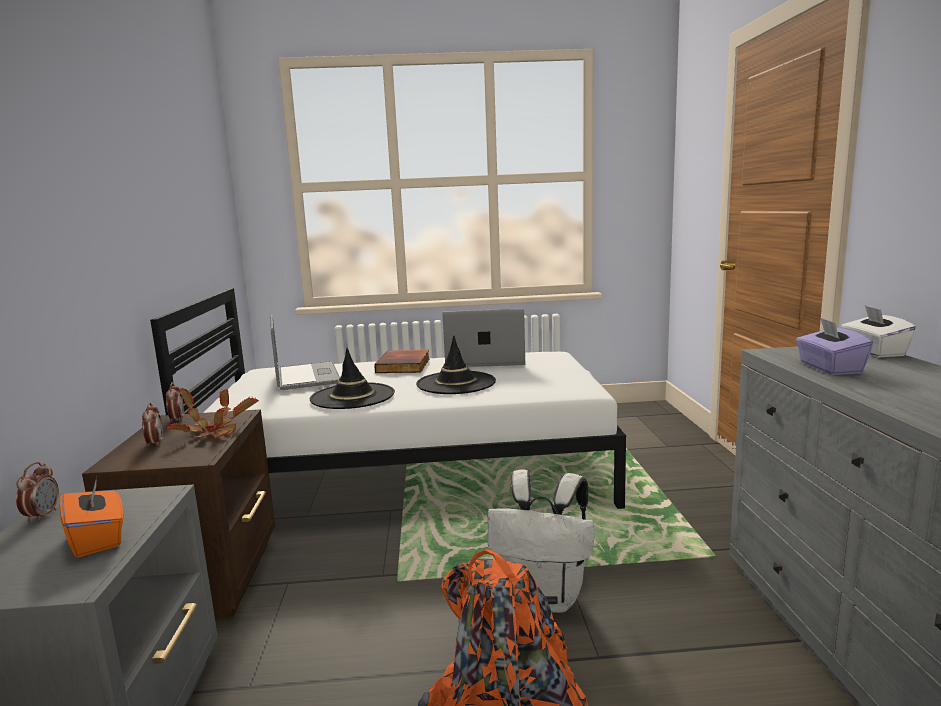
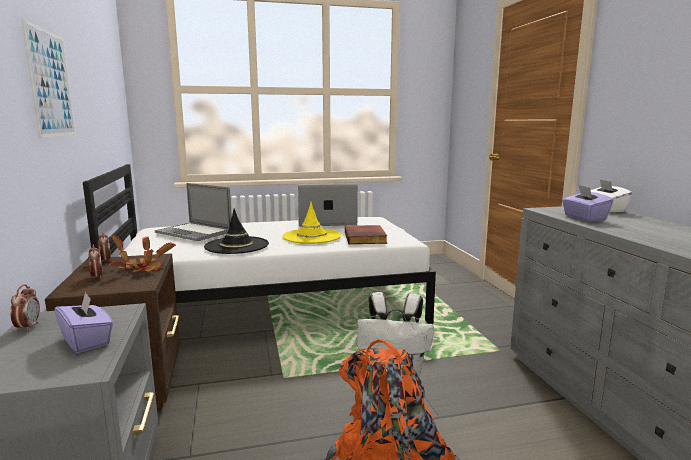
camera: 10 degrees left, 0 degrees up
orange tissue box [60,477,124,558] -> purple tissue box [54,291,113,353]
laptop [270,315,340,390] -> laptop turned 150 degrees clockwise [155,183,232,241]
book [374,350,430,373] -> book moved to [345,225,387,244]
black hat [416,335,496,394] -> yellow hat [282,202,341,244]
none -> picture [21,19,76,138]

